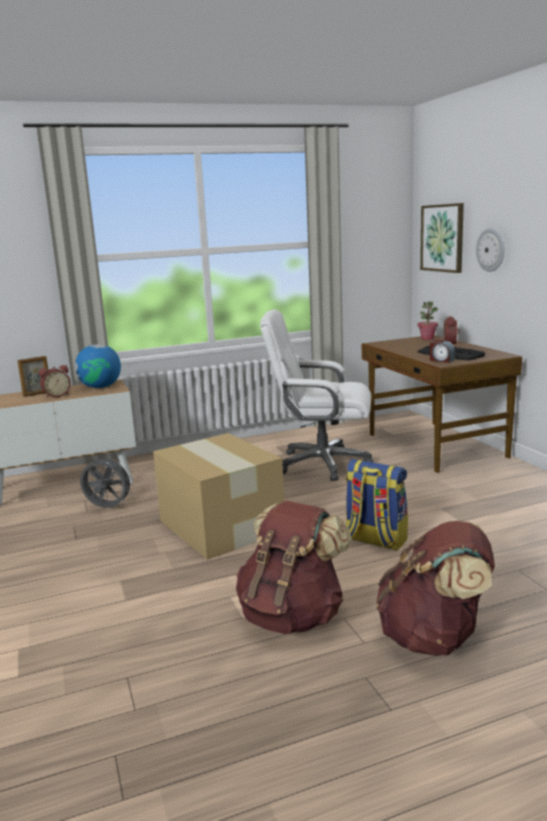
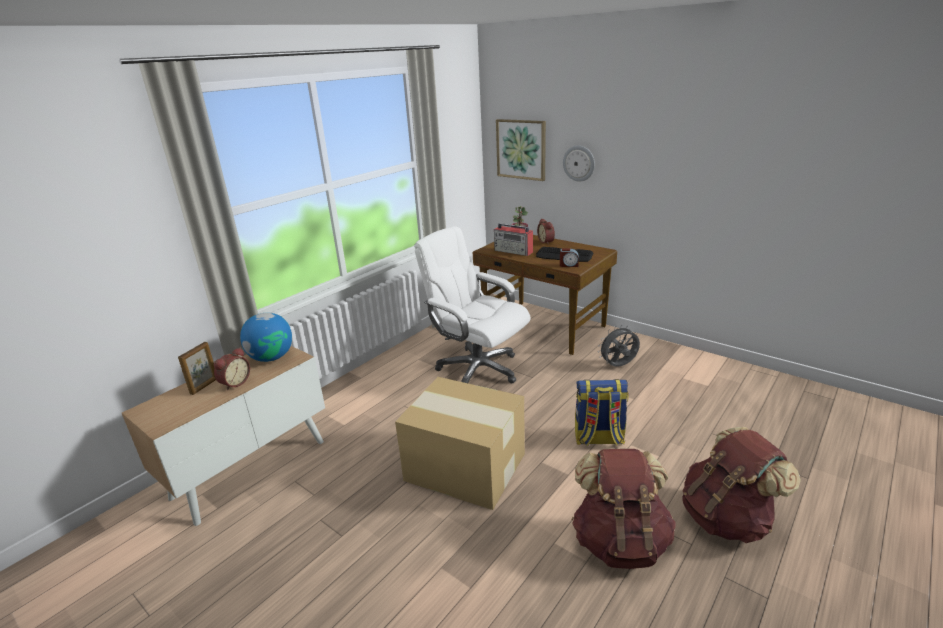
camera: 30 degrees left, 10 degrees up
grey fan [80,455,134,508] -> grey fan moved to [598,325,640,366]
white office chair [260,309,374,481] -> white office chair turned 60 degrees clockwise [414,226,530,383]
none -> radio [494,223,533,256]

